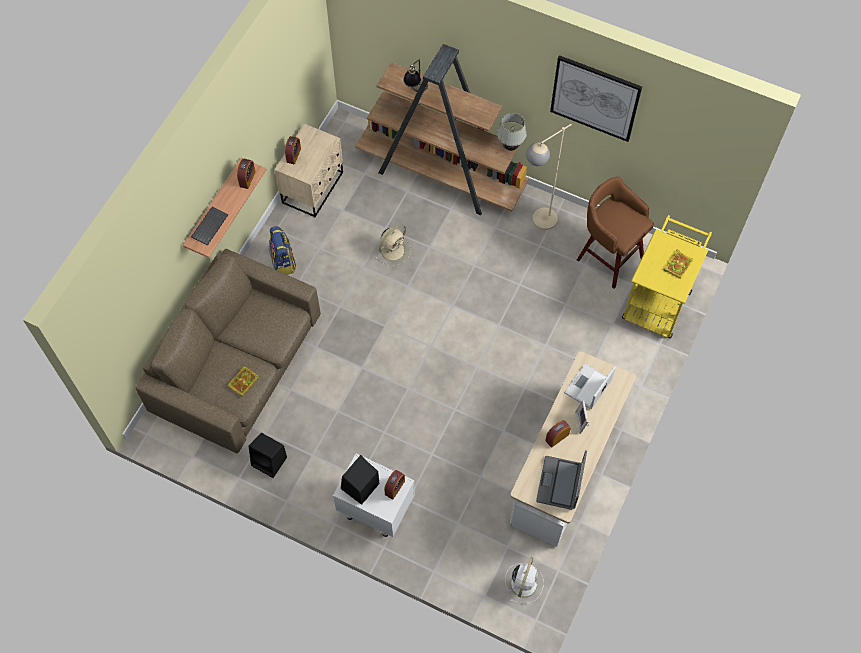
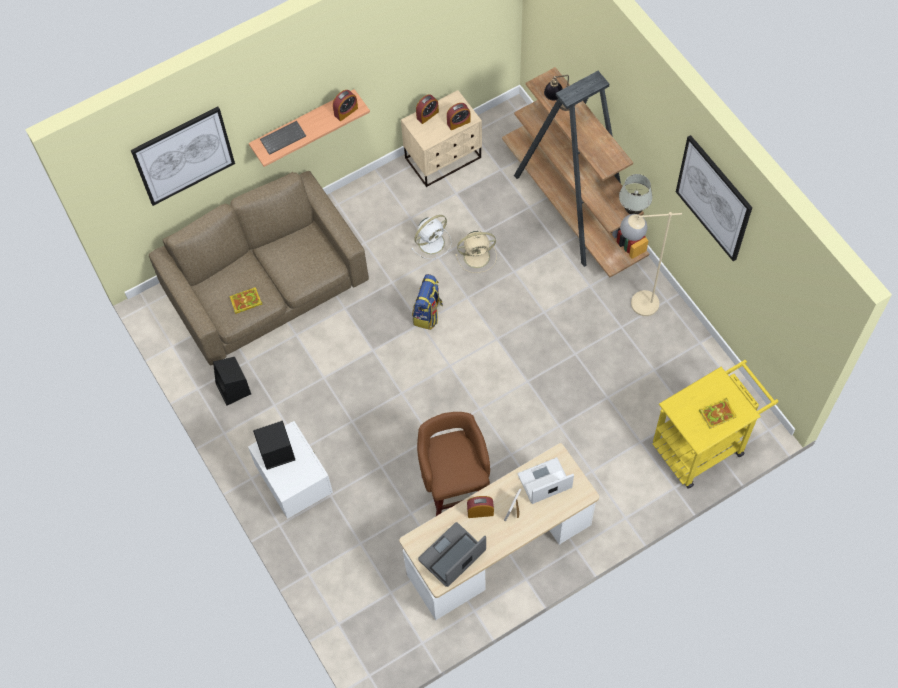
camera: 35 degrees right, 0 degrees up
backpack [269,226,296,275] -> backpack moved to [412,274,443,330]
alarm clock [384,470,405,500] -> alarm clock moved to [447,103,471,130]
white fan [505,557,544,604] -> white fan moved to [411,215,452,259]
brown stool [577,176,654,289] -> brown stool moved to [417,412,490,516]
none -> picture [131,106,235,206]

